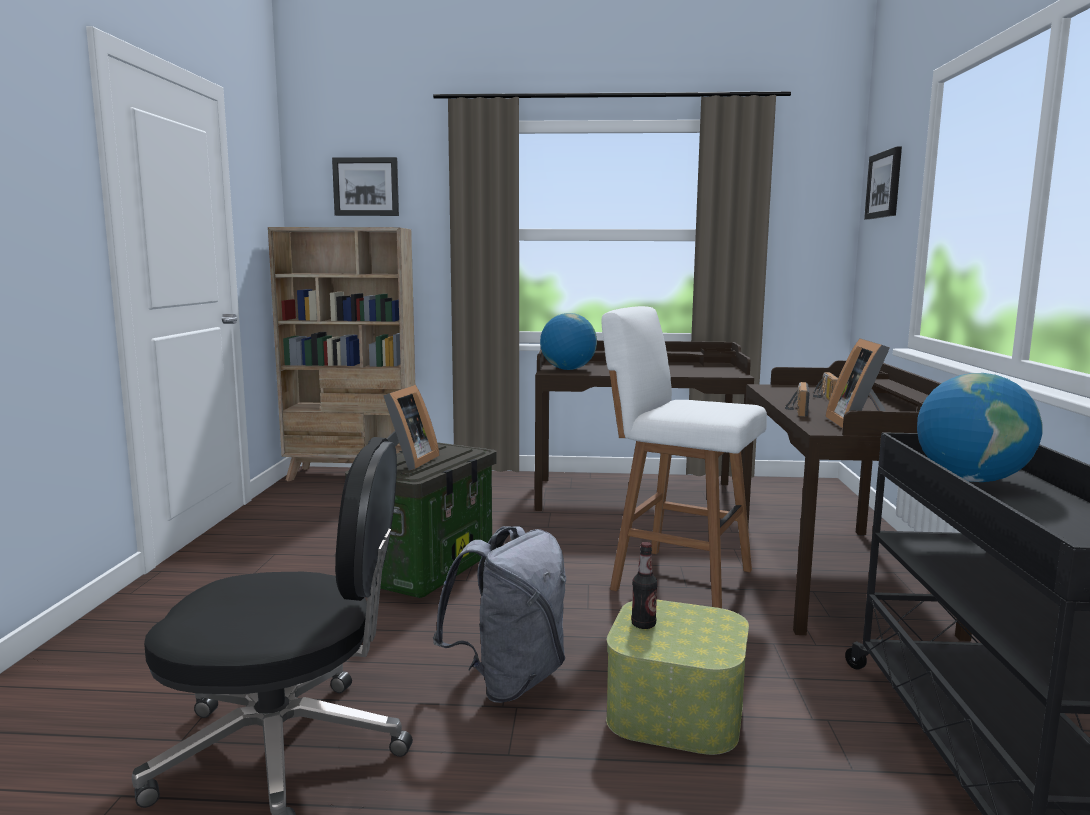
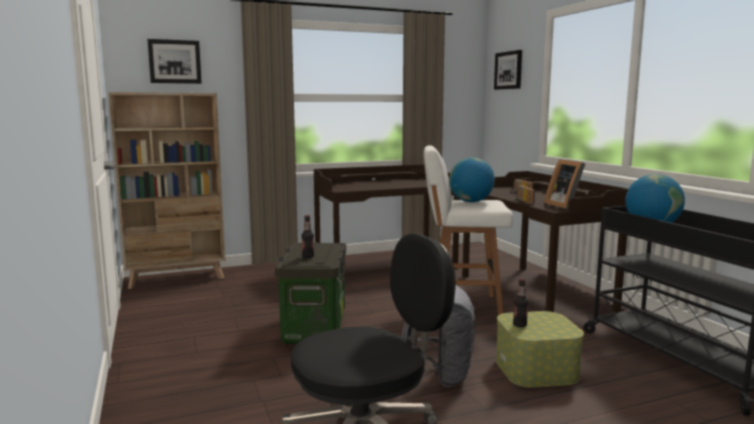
camera: 25 degrees left, 0 degrees up
picture frame [383,385,440,471] -> bottle [302,215,314,258]
globe [540,313,597,370] -> globe moved to [449,157,495,202]

